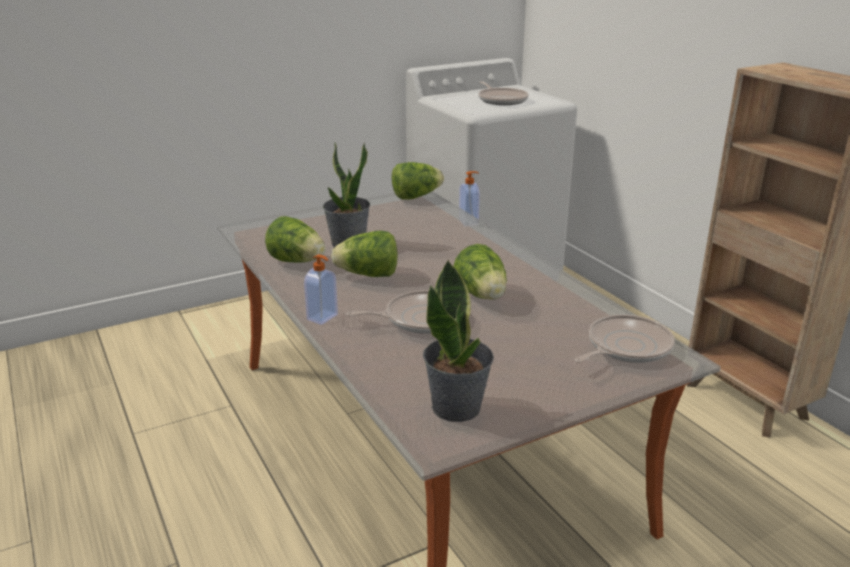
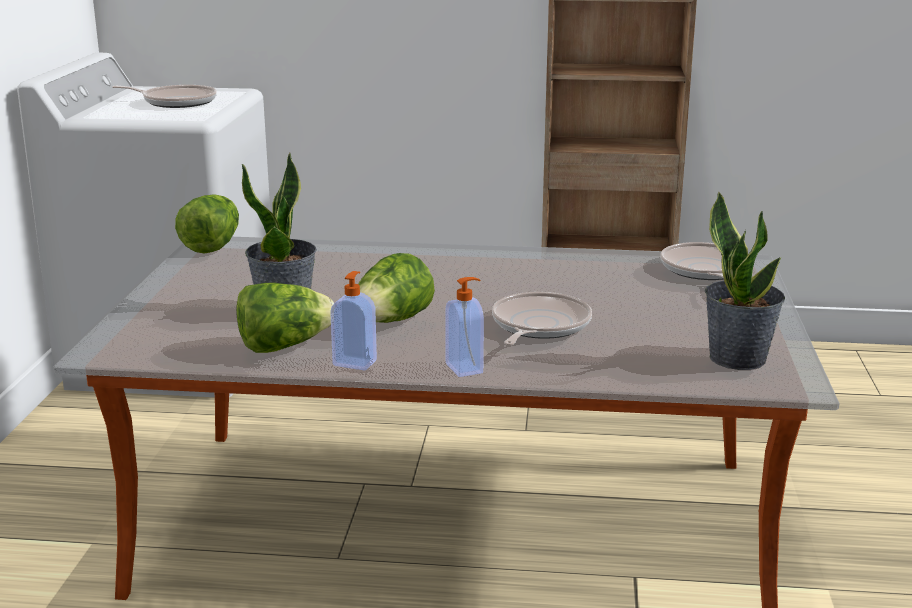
camera: 55 degrees left, 5 degrees down
lettuce [453,244,507,300] -> none
soap dispenser [459,171,480,227] -> soap dispenser moved to [330,271,377,371]

